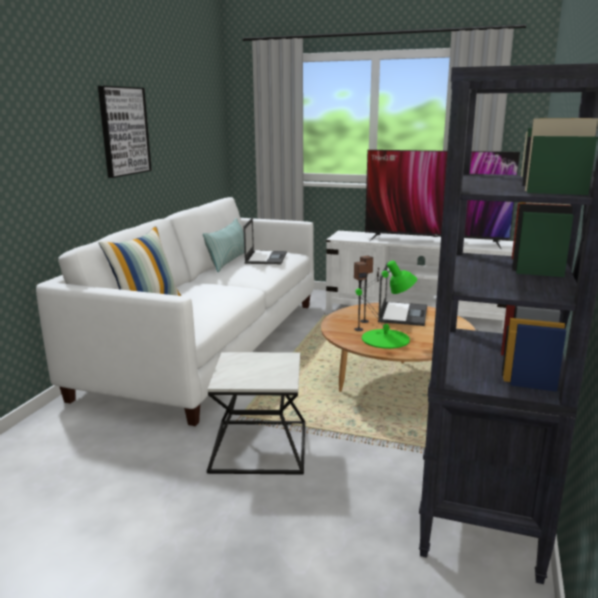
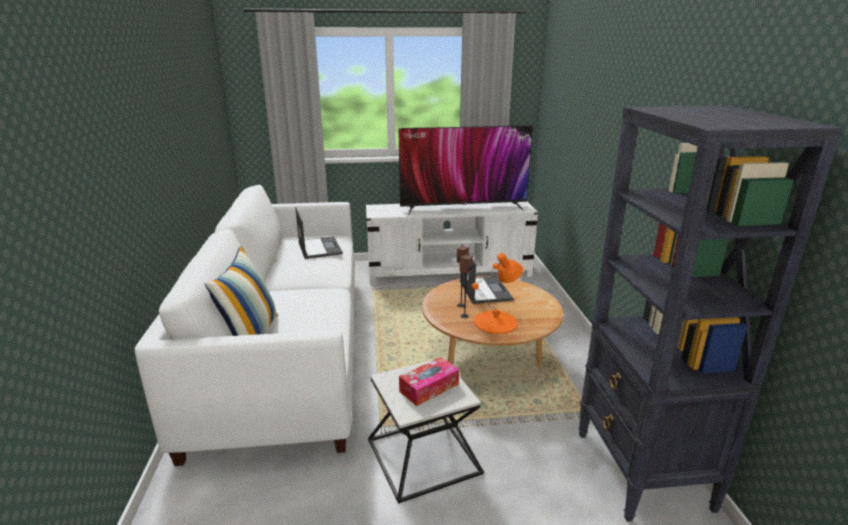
camera: 25 degrees left, 5 degrees up
picture [98,86,152,178] -> none
pillow [203,218,244,272] -> none
green table lamp [356,260,417,349] -> orange table lamp [472,253,523,334]
none -> tissue box [399,357,459,406]

